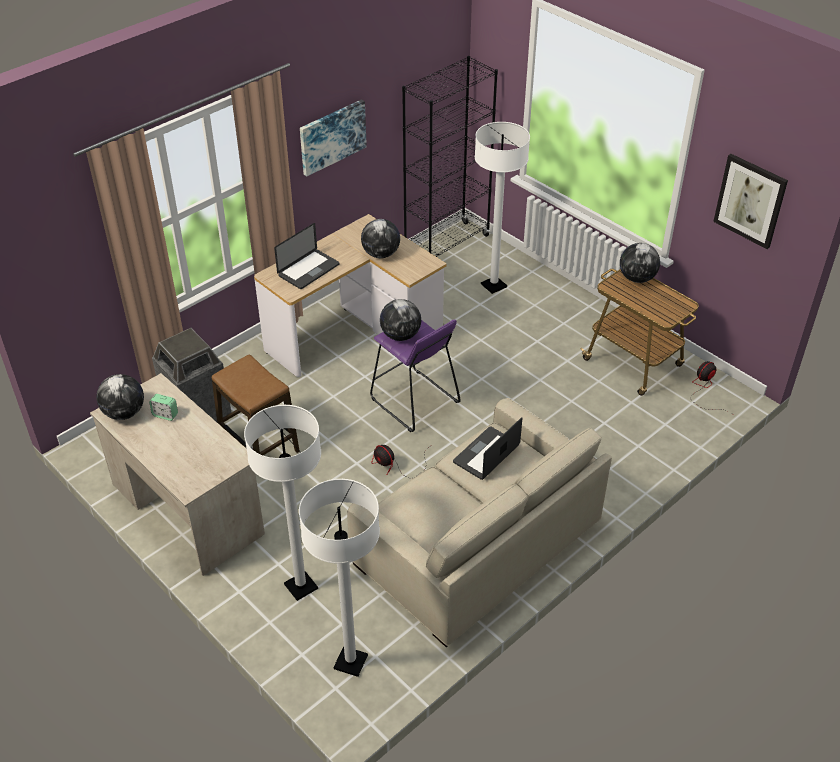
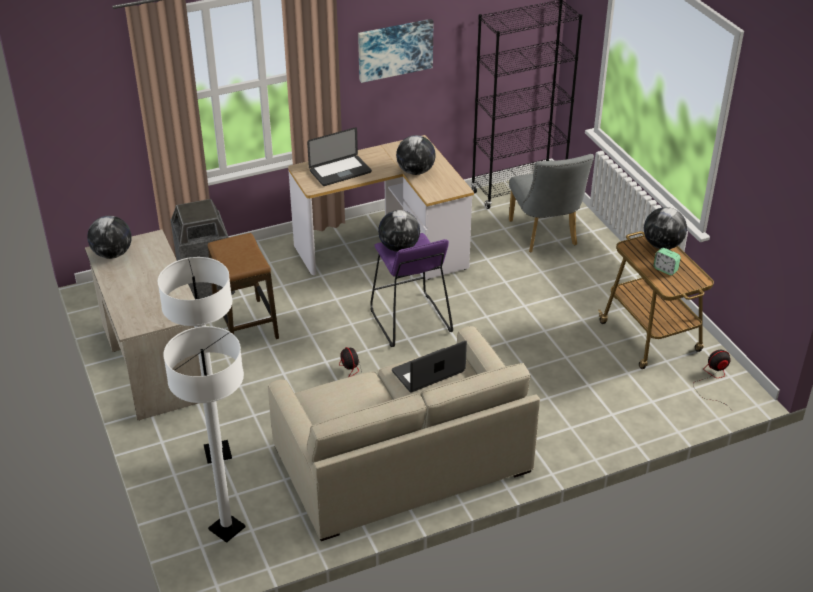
camera: 20 degrees right, 5 degrees down
alarm clock [149,394,178,421] -> alarm clock moved to [653,248,681,275]
white floor lamp [475,122,530,294] -> grey chair [509,154,594,252]
picture [713,154,788,249] -> none

